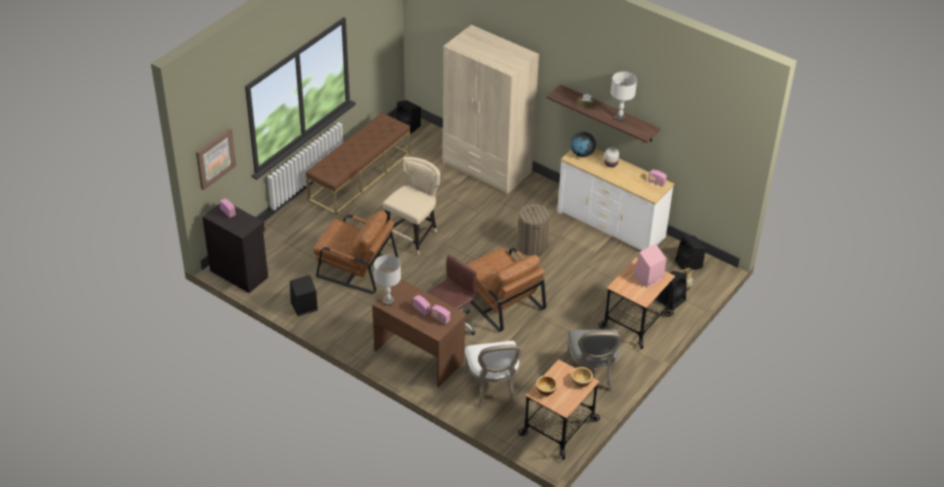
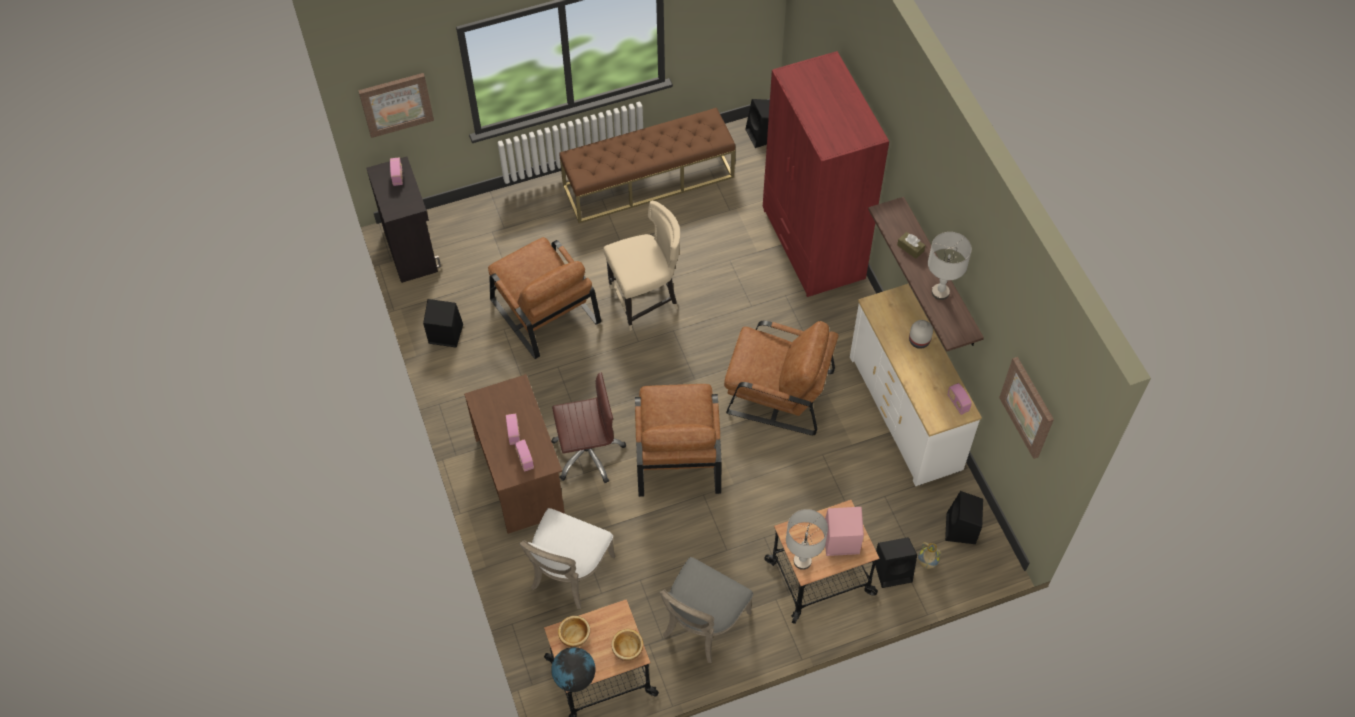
camera: 35 degrees right, 15 degrees up
grey table lamp [374,255,401,306] -> grey table lamp moved to [786,509,828,570]
beige wardrobe [443,25,539,194] -> red wardrobe [763,51,889,297]
laundry basket [518,203,550,256] -> brown armchair [724,321,839,435]
globe [570,132,596,157] -> globe moved to [551,647,595,692]
none -> picture [999,357,1054,459]

